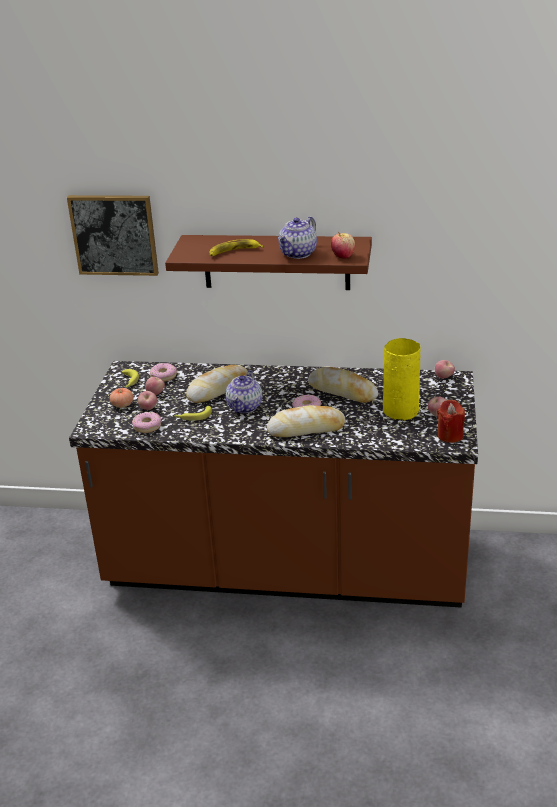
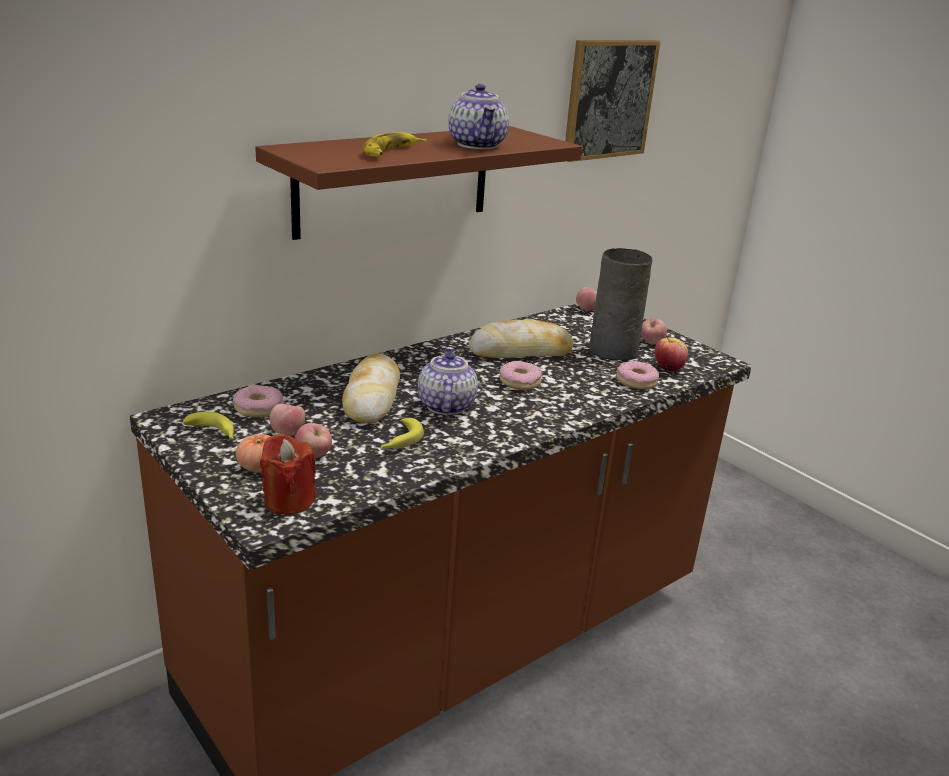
camera: 50 degrees left, 5 degrees down
picture [67,195,159,276] -> picture moved to [565,40,661,162]
donut [132,412,161,433] -> donut moved to [616,361,659,389]
teapot [225,370,262,413] -> teapot turned 150 degrees counterclockwise [418,347,478,415]
bread [267,405,345,437] -> none
apple [331,232,355,258] -> apple moved to [655,337,688,372]
yellow vase [383,338,421,421] -> grey vase [590,248,653,361]
red candle [437,400,465,443] -> red candle moved to [260,433,316,515]

